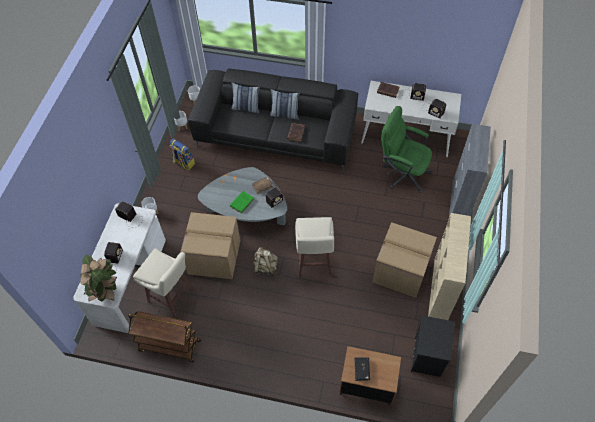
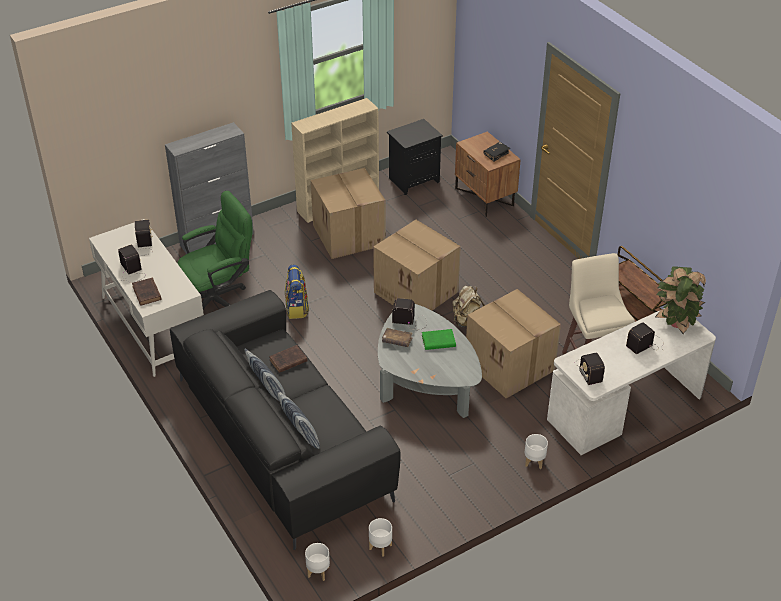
camera: 135 degrees left, 15 degrees down
backpack [169,138,195,171] -> backpack moved to [285,265,309,319]
beige stool [295,217,334,277] -> cardboard box [373,220,461,310]
green office chair [381,106,432,193] -> green office chair turned 105 degrees counterclockwise [177,191,253,309]

